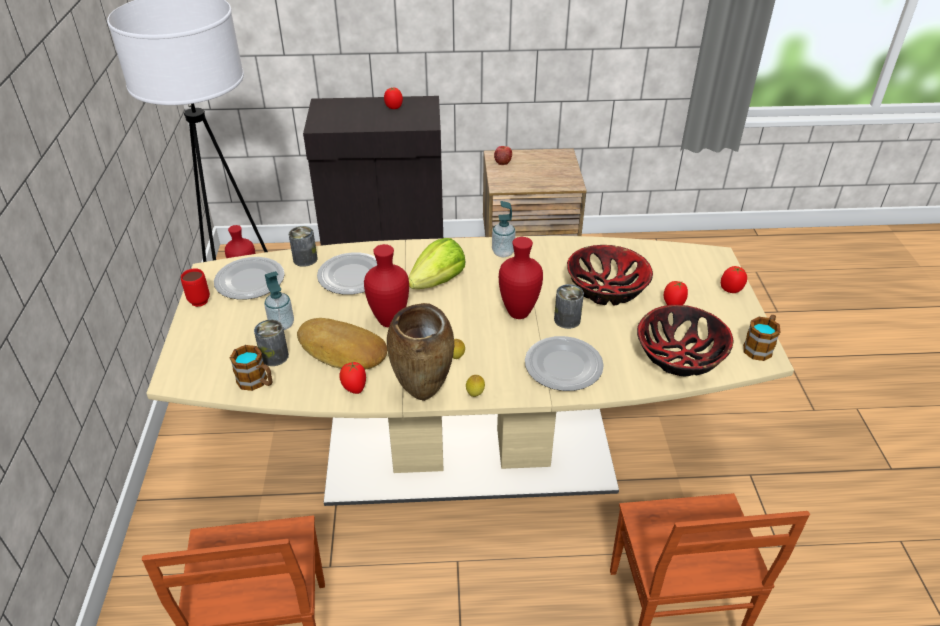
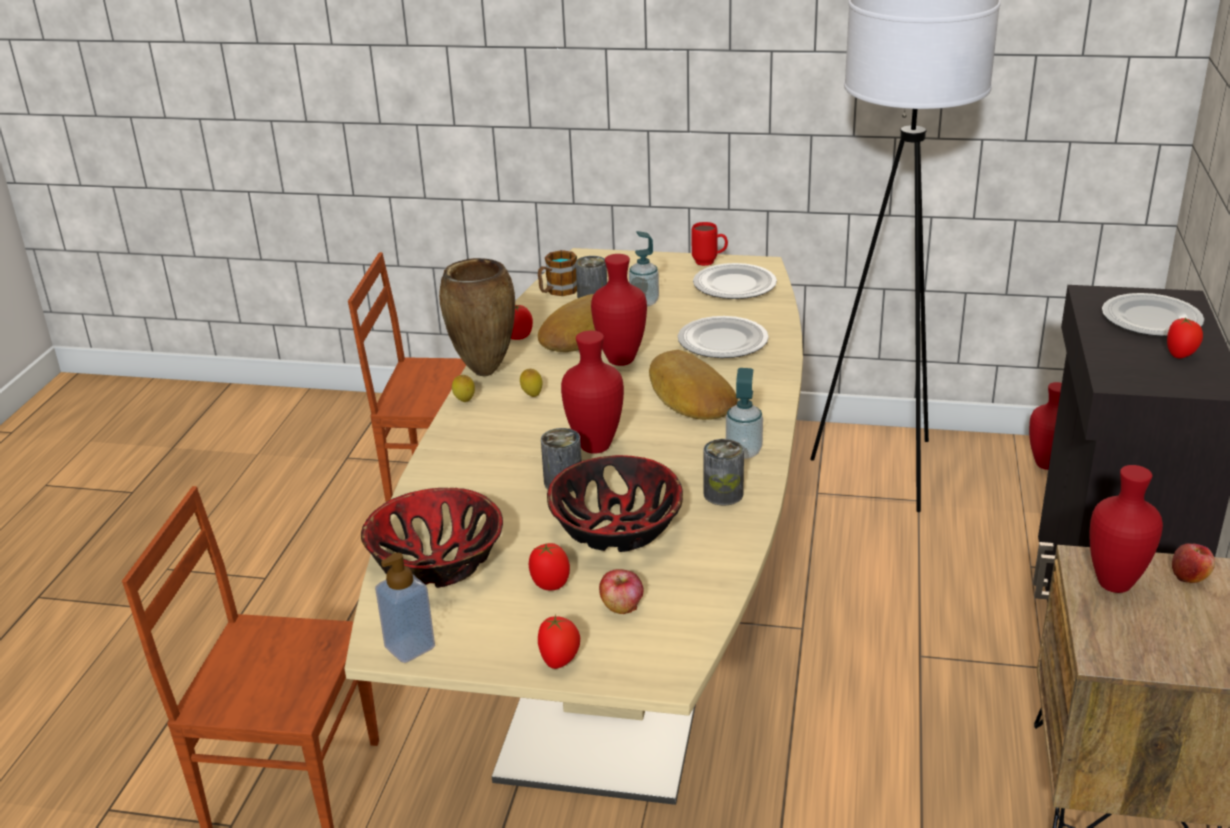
camera: 105 degrees right, 10 degrees down
can [289,226,318,267] -> can moved to [703,439,744,506]
lettuce [408,238,466,289] -> bread [649,350,738,420]
plate [525,336,604,391] -> plate moved to [1102,293,1204,336]
mug [743,315,780,361] -> soap dispenser [375,553,435,663]
none -> apple [599,569,644,614]
none -> red vase [1090,465,1163,593]

